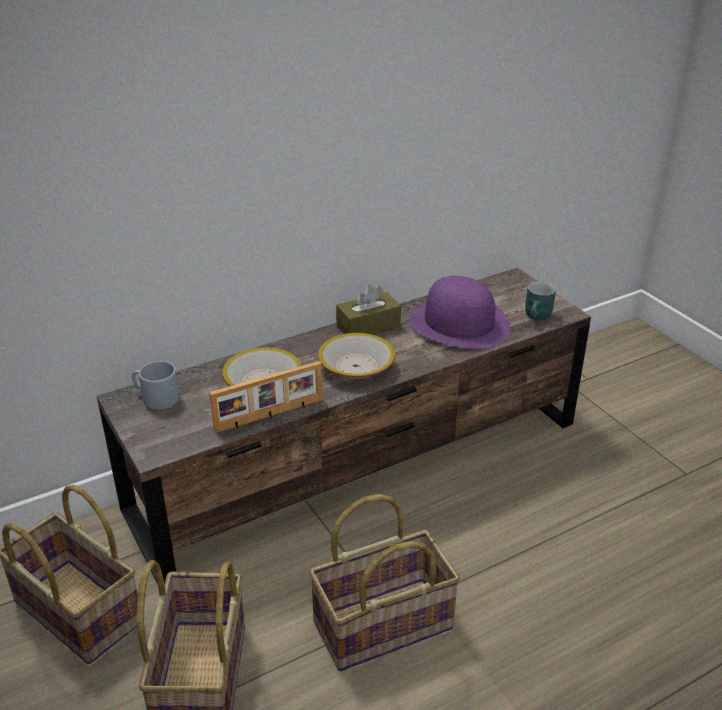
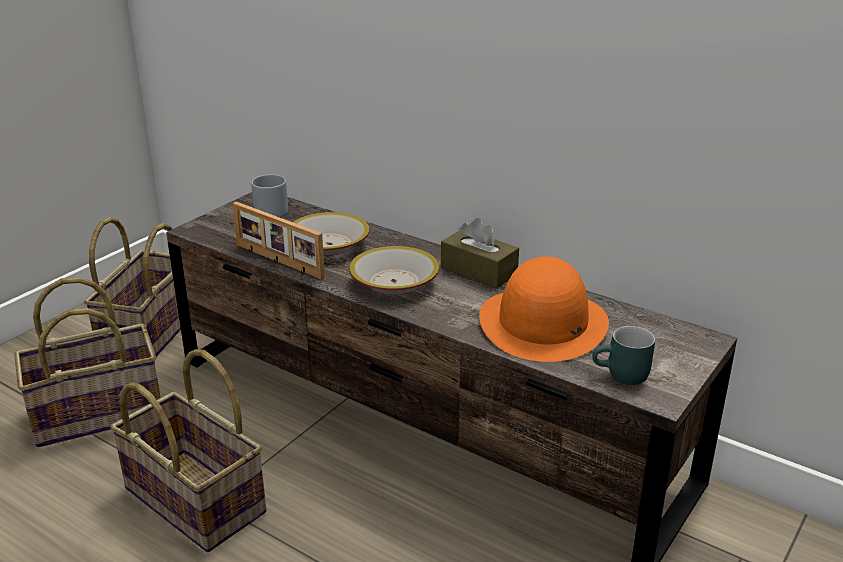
camera: 65 degrees right, 5 degrees down
purple hat [409,276,510,349] -> orange hat [479,256,609,362]

